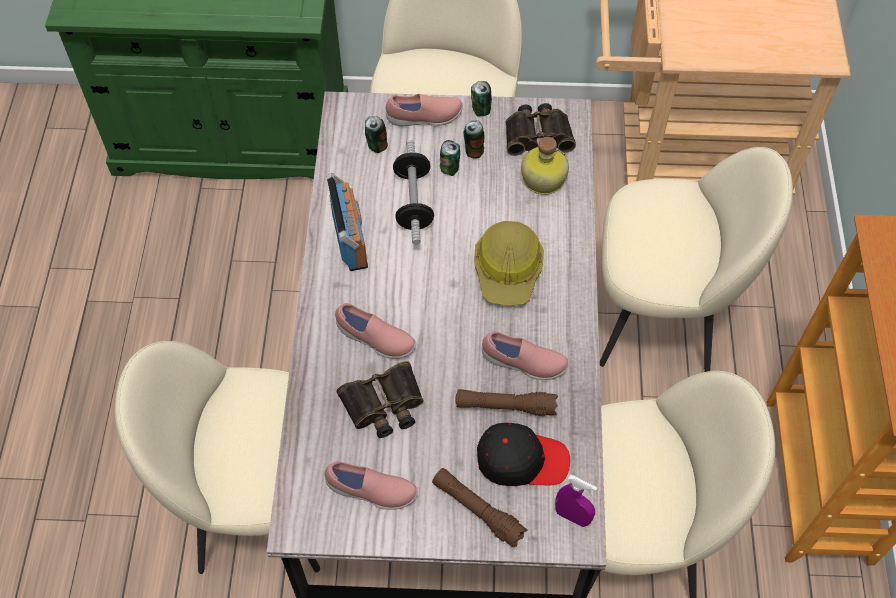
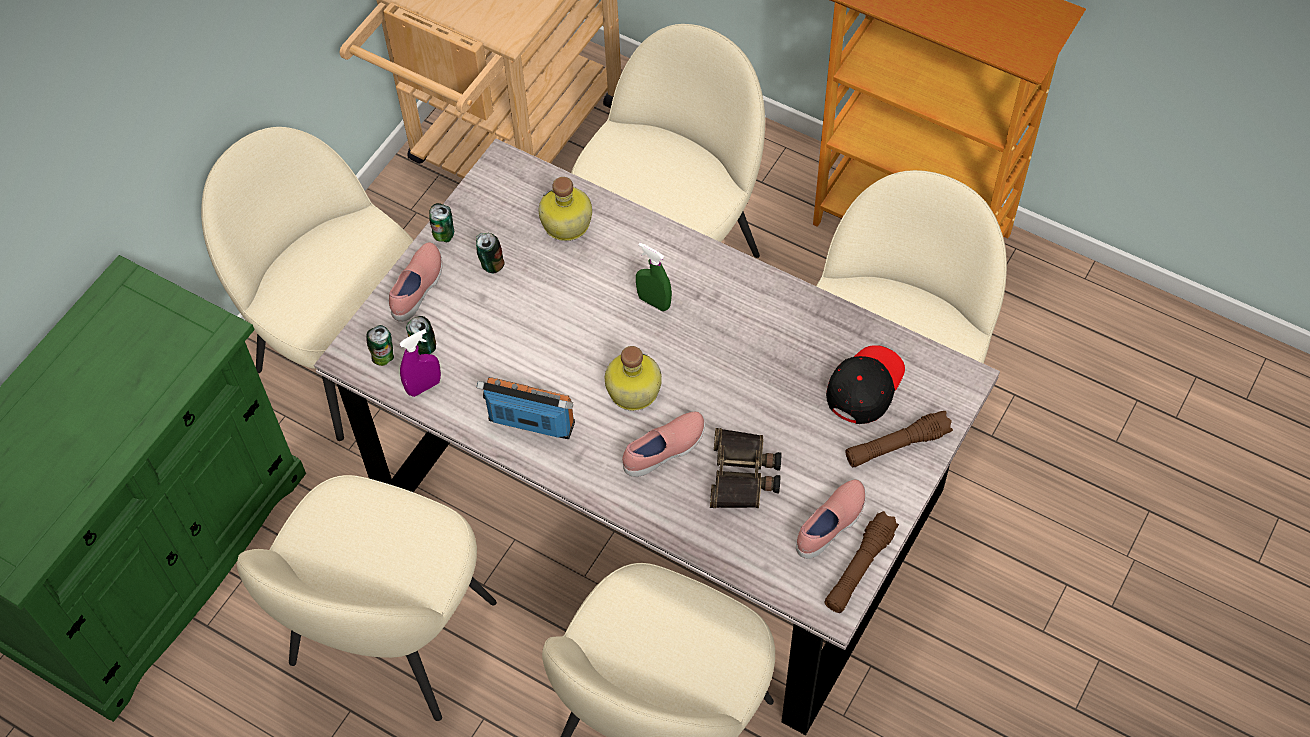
camera: 60 degrees left, 0 degrees up
dumbbell [393,140,434,245] -> none
can [440,140,460,176] -> can moved to [366,325,394,366]
brown flashlight [455,389,558,416] -> brown flashlight moved to [824,511,899,613]
hard hat [474,221,544,306] -> green spray bottle [636,242,672,311]
pink shoe [482,331,569,380] -> none
binoculars [506,103,576,156] -> none
purple spray bottle [555,475,597,527] -> purple spray bottle moved to [399,329,441,397]
none -> beige chair [237,475,497,721]
none -> bottle [605,346,662,411]

